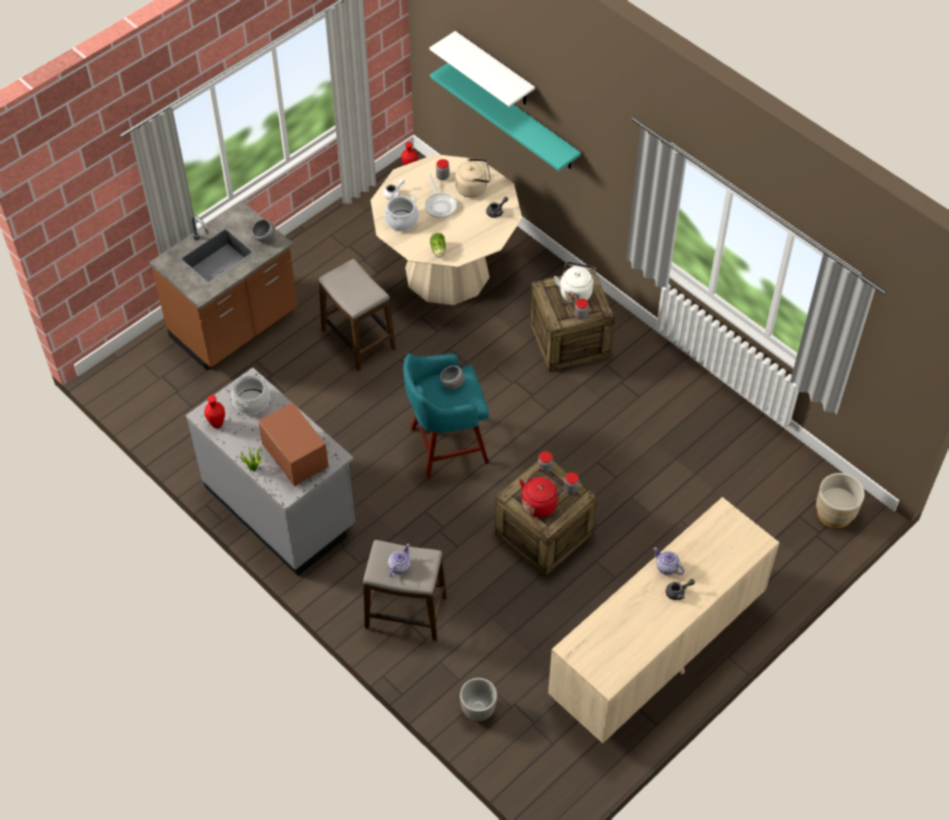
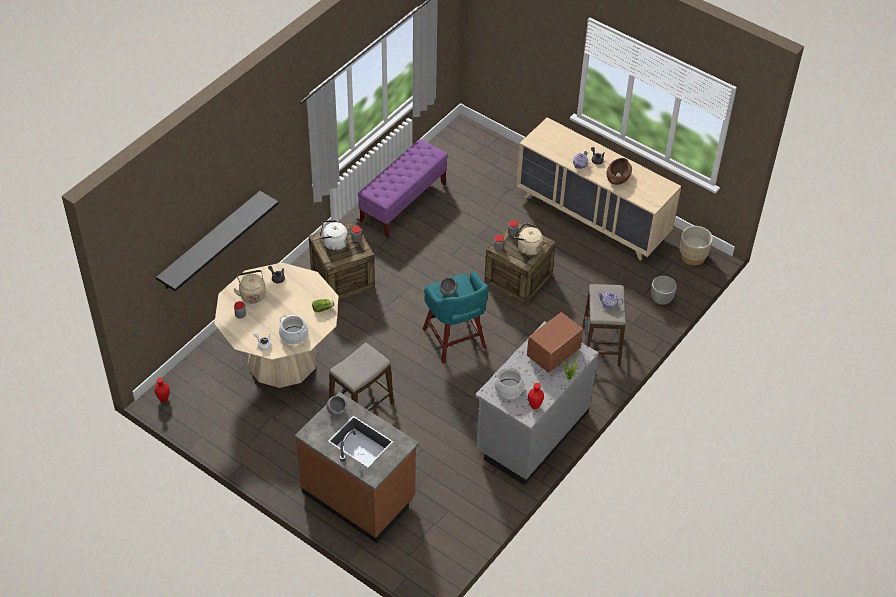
camera: 100 degrees left, 5 degrees down
frying pan [425,174,457,218] -> none
white shelf [430,31,535,107] -> none
turquoise shelf [430,63,581,171] -> black shelf [156,191,279,291]
red kettle [520,469,565,517] -> beige kettle [514,223,543,255]
beige planter [816,473,865,528] -> beige planter moved to [680,226,713,265]
none -> purple bench [358,139,448,238]
none -> brown bowl [606,158,632,185]

